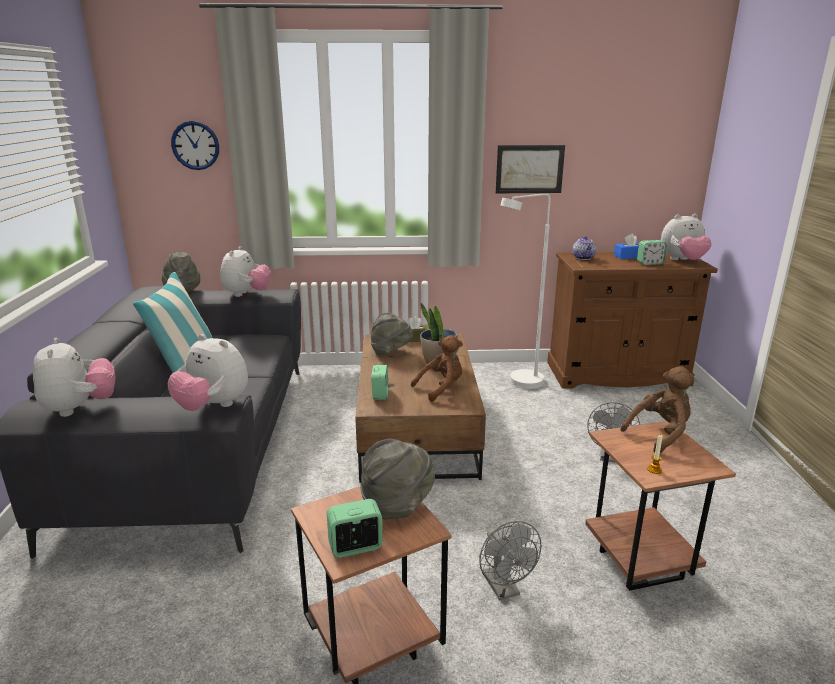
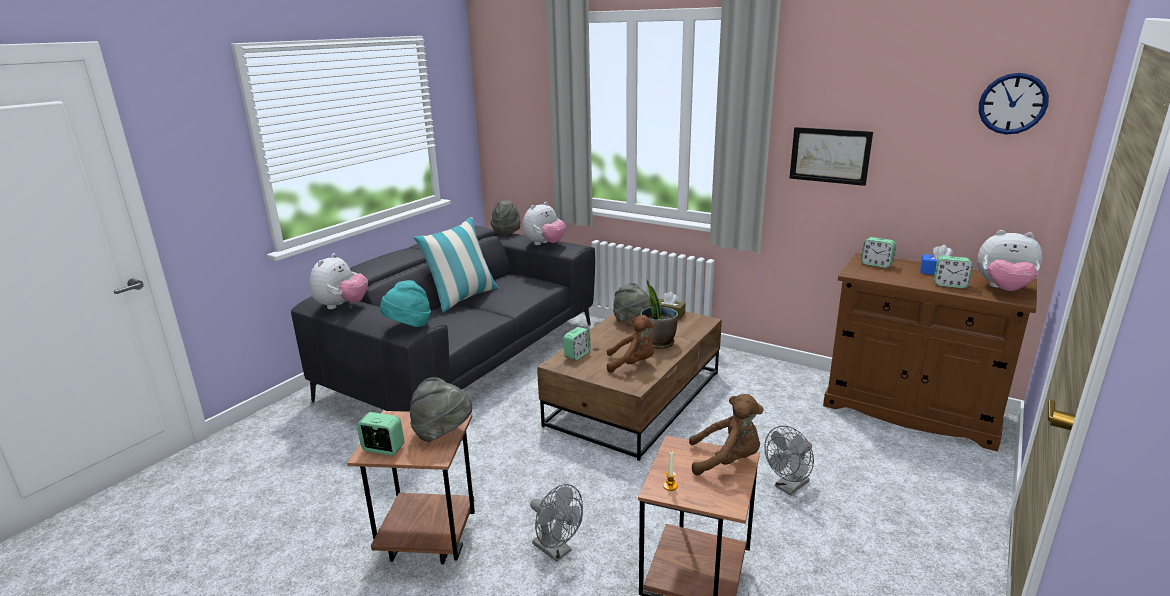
camera: 35 degrees right, 0 degrees up
plush toy [168,334,248,411] -> turquoise hat [380,280,431,327]
wall clock [171,121,219,170] -> wall clock moved to [979,73,1049,135]
grey fan [480,521,541,600] -> grey fan turned 60 degrees counterclockwise [530,484,583,562]
white floor lamp [500,193,550,389] -> none
teapot [573,236,596,260] -> alarm clock [861,237,896,268]

